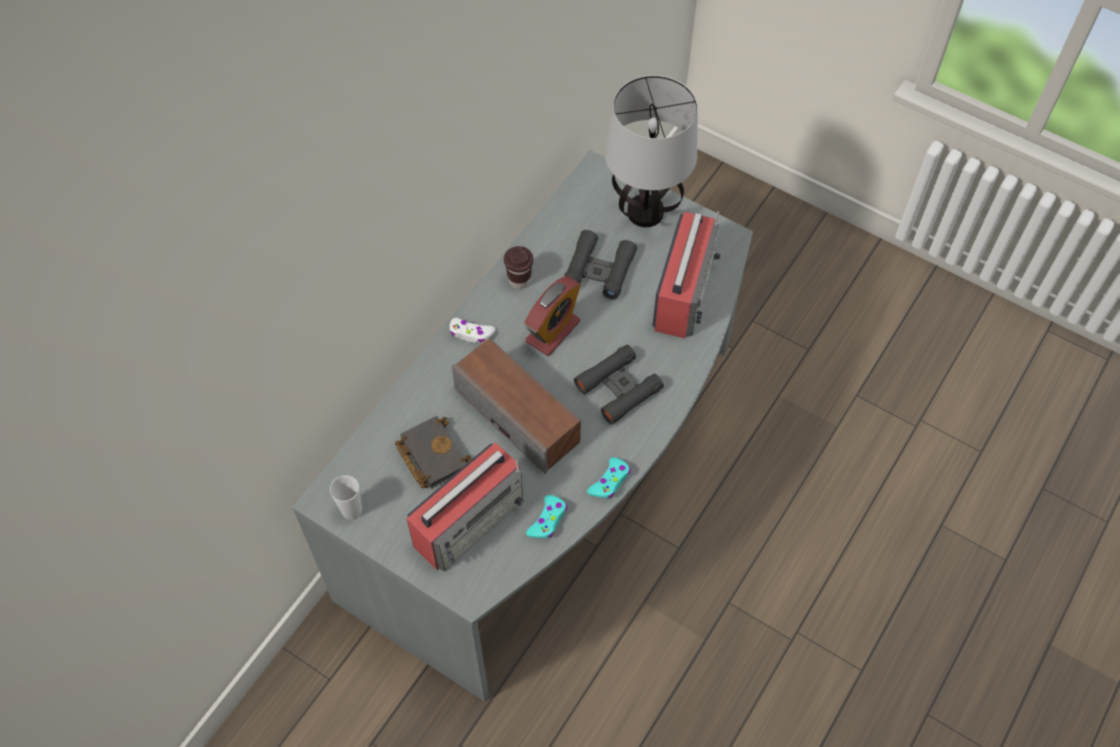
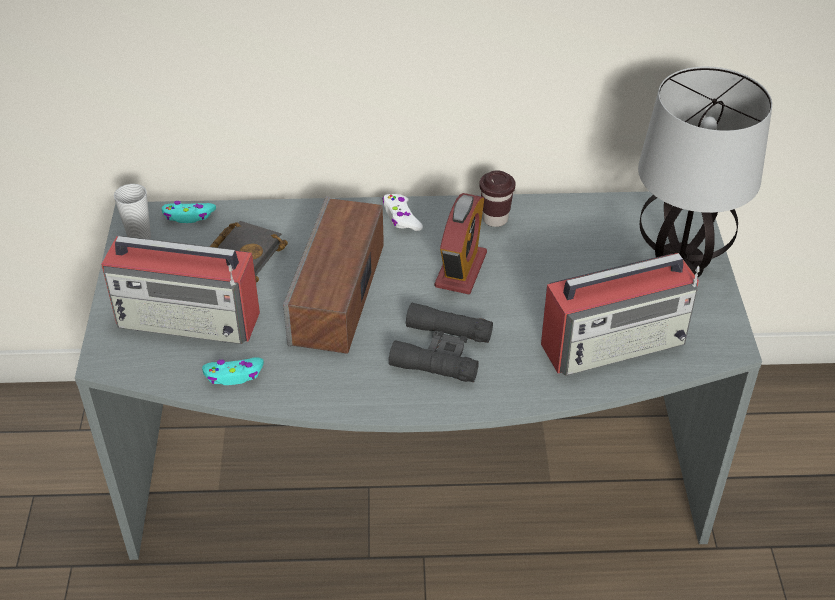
camera: 55 degrees right, 15 degrees down
alarm clock [524,276,581,356] -> alarm clock turned 75 degrees counterclockwise [435,193,487,294]
black binoculars [564,230,637,300] -> none
turquoise game controller [587,457,631,498] -> turquoise game controller moved to [162,201,216,223]

